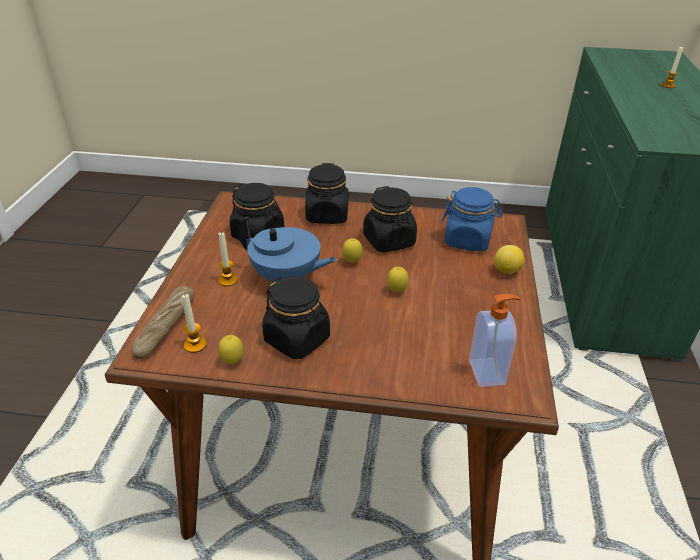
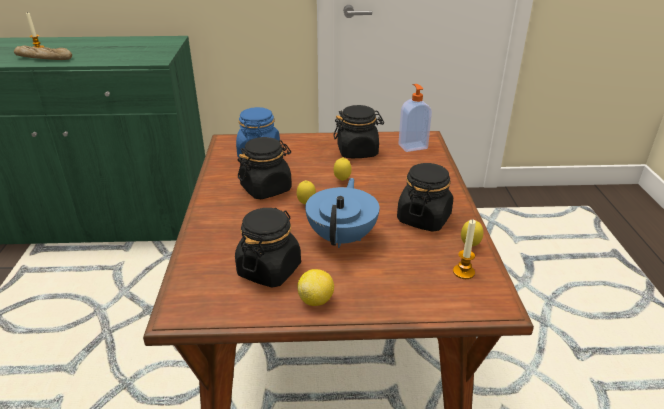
camera: 100 degrees left, 5 degrees down
bread [131,286,194,359] -> bread moved to [14,46,72,60]
candle [218,232,238,286] -> none
black jar [305,163,348,224] -> black jar moved to [333,105,384,158]
lemon [494,245,525,274] -> lemon moved to [297,269,334,306]

